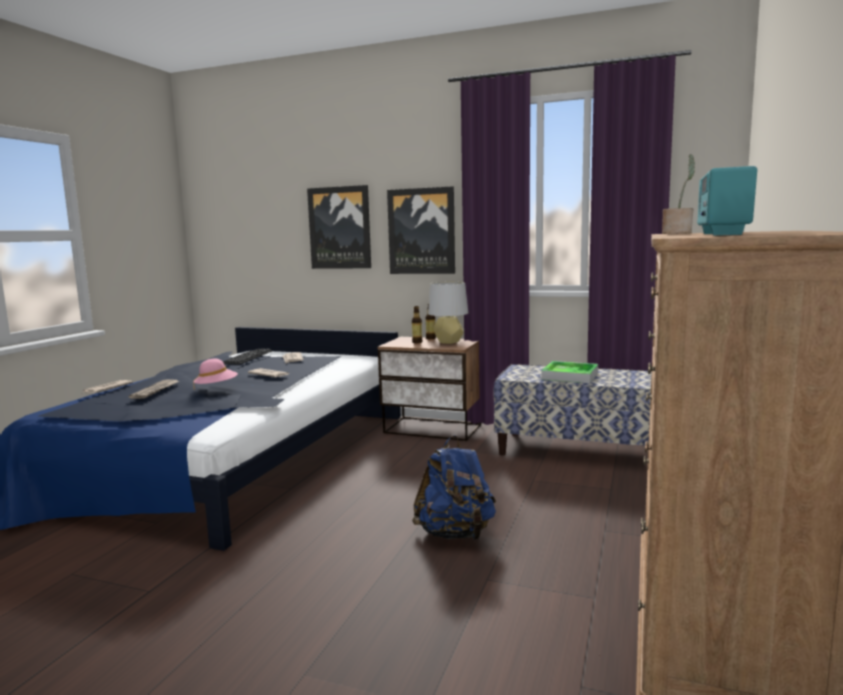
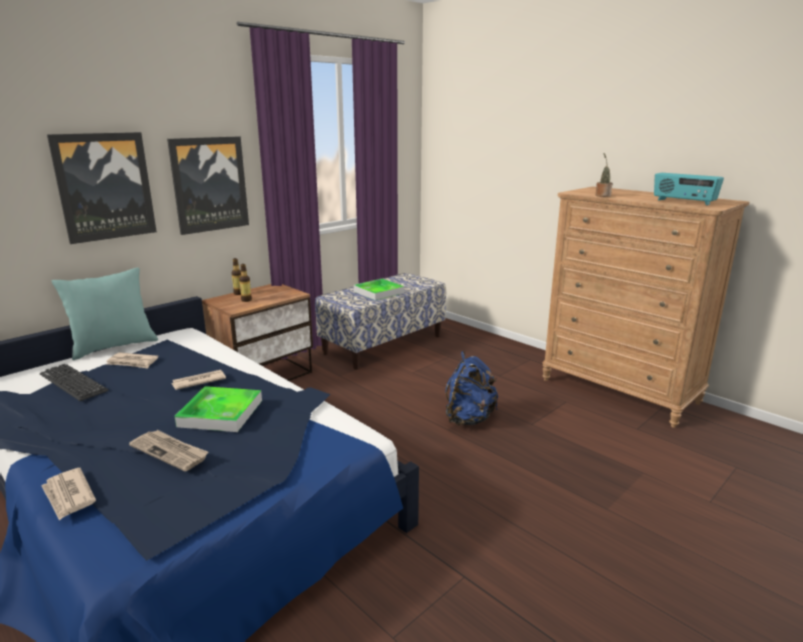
camera: 65 degrees left, 10 degrees up
pink hat [193,359,238,389] -> tray [175,386,262,432]
grey table lamp [428,282,468,344] -> none
none -> turquoise pillow [52,268,158,360]

